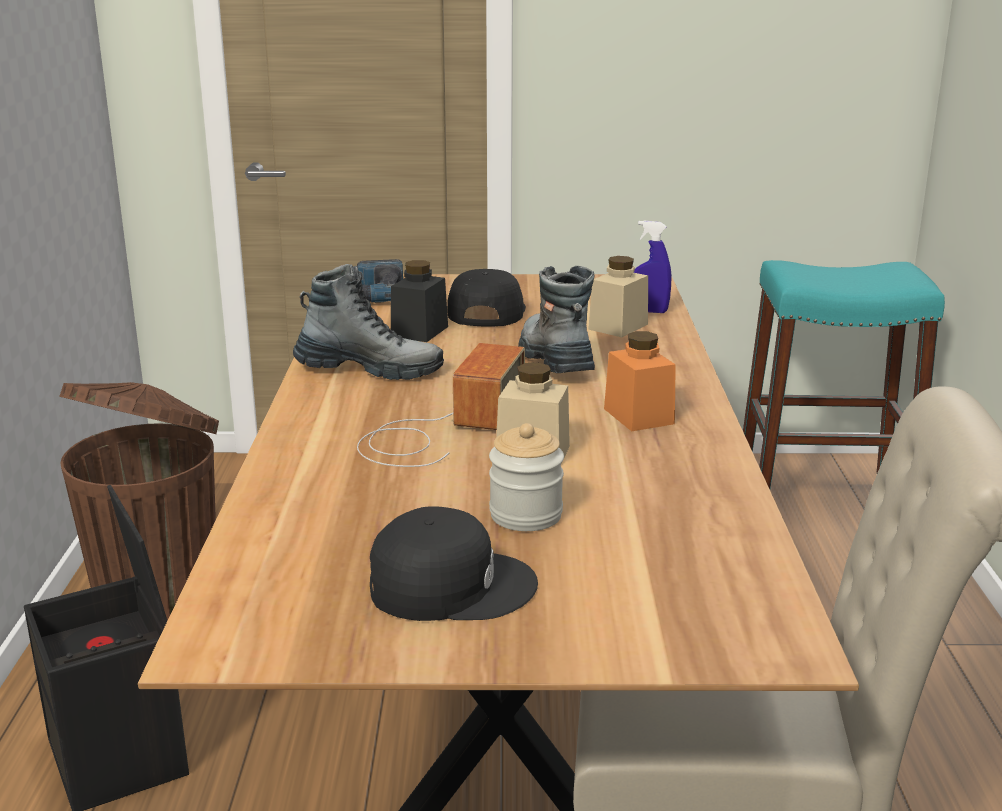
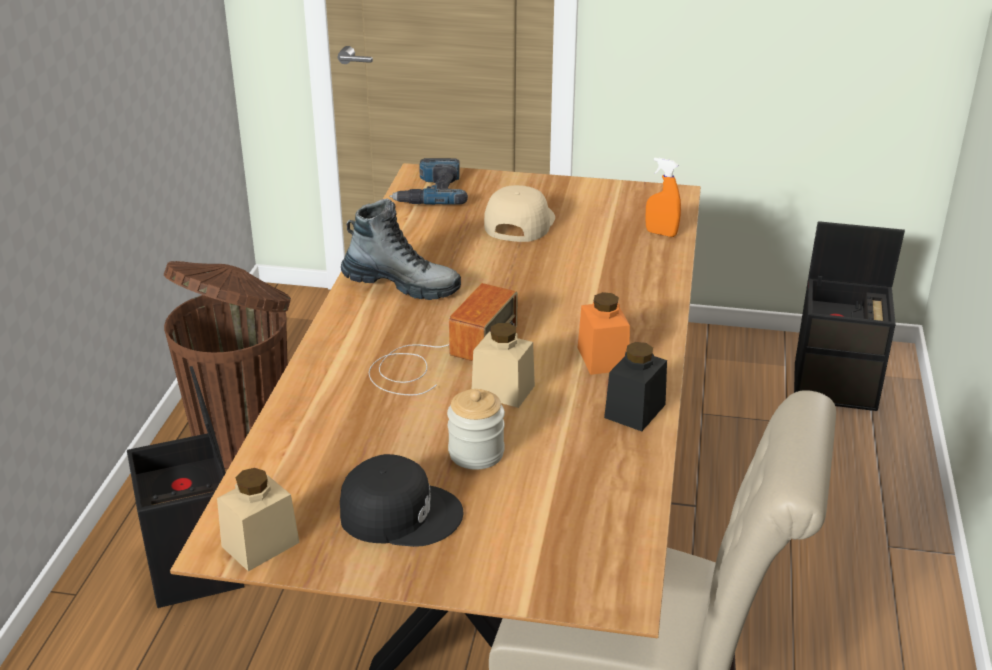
camera: 10 degrees right, 10 degrees up
black jar [391,260,448,342] -> black jar moved to [604,342,667,431]
black cap [447,269,526,326] -> beige cap [484,185,555,242]
boot [518,266,595,373] -> none
beige jar [588,256,648,337] -> beige jar moved to [217,468,300,571]
blue spray bottle [634,220,671,313] -> orange spray bottle [645,158,681,237]
turquoise stool [743,260,945,489] -> black storage box [794,221,905,411]

